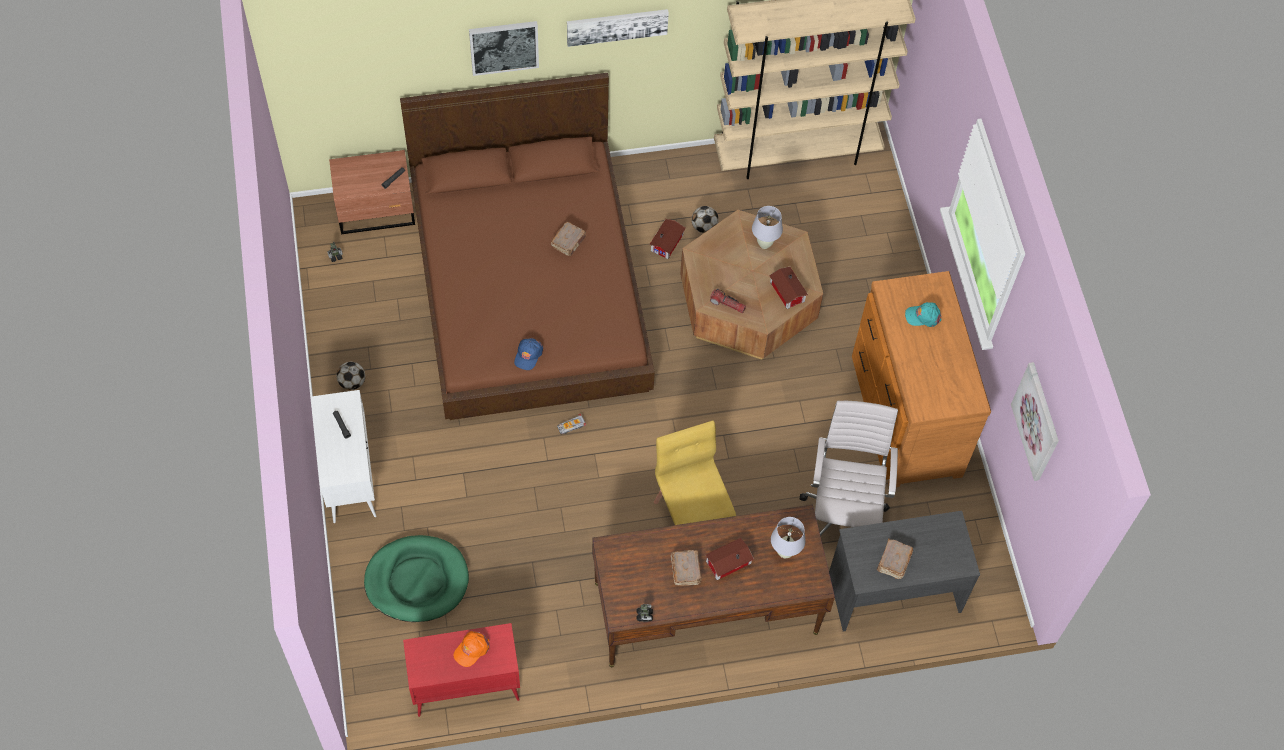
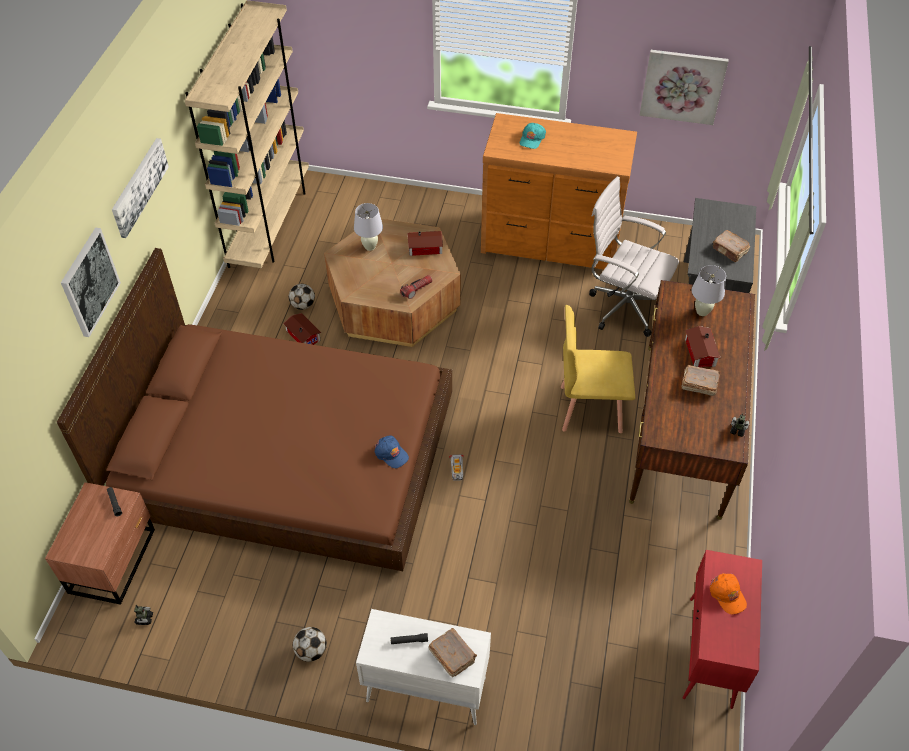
camera: 65 degrees left, 10 degrees down
green dog bed [364,535,469,622] -> none
brown book [551,222,586,256] -> brown book moved to [429,628,477,677]

